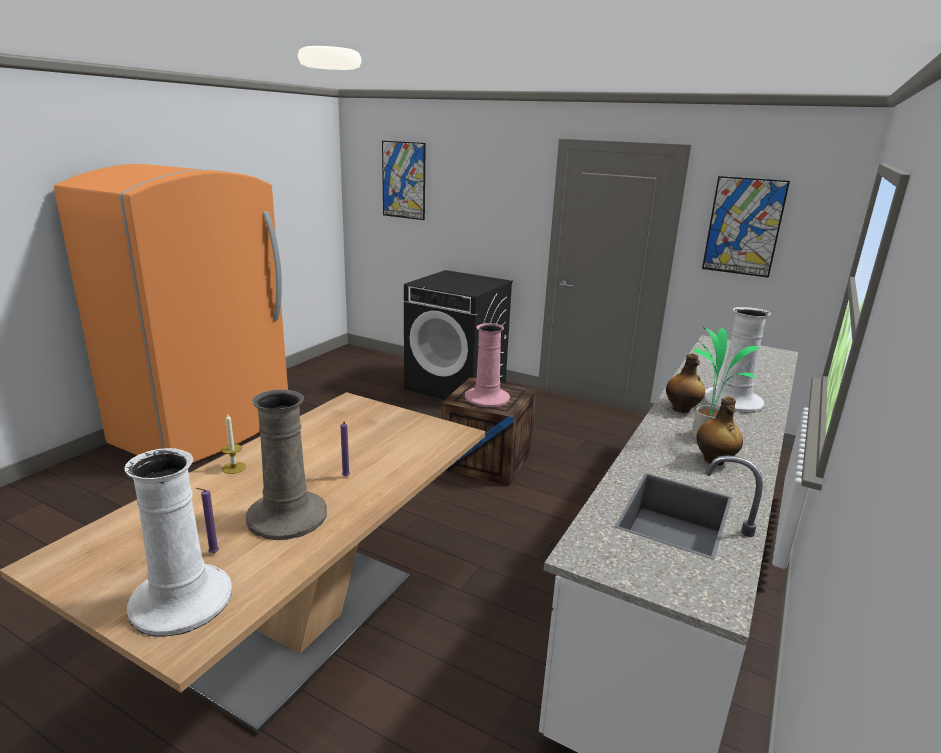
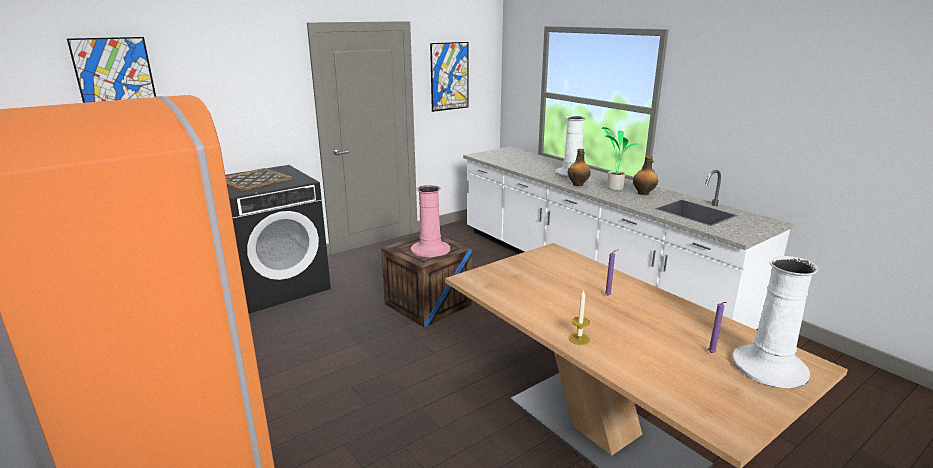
camera: 65 degrees left, 0 degrees up
beige vase [246,389,327,540] -> none
none -> tray [226,168,293,191]

